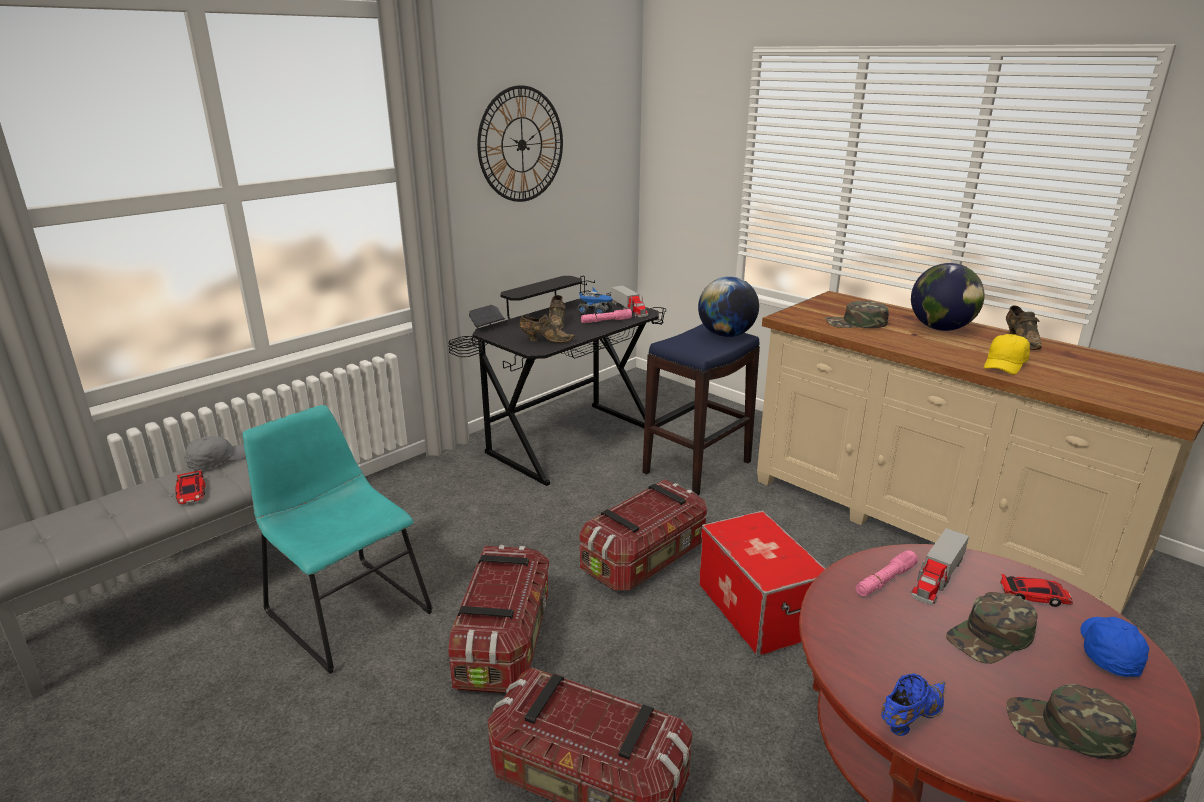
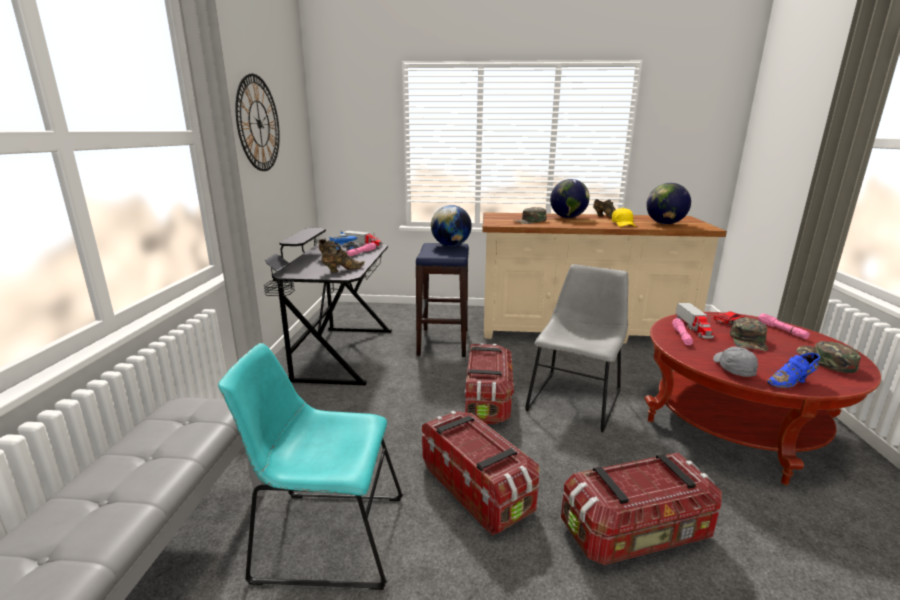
camera: 40 degrees left, 5 degrees down
toy car [175,470,205,504] -> none
grey cap [184,436,246,470] -> grey cap moved to [713,346,758,377]
storage box [699,511,826,657] -> grey chair [525,264,628,432]
blue shoe [881,673,946,736] -> blue shoe turned 120 degrees counterclockwise [767,353,820,388]
green cap [1006,684,1137,760] -> green cap turned 105 degrees clockwise [797,341,861,373]
blue cap [1080,617,1149,677] -> pink flashlight [758,314,810,339]
none -> globe [646,183,691,224]

